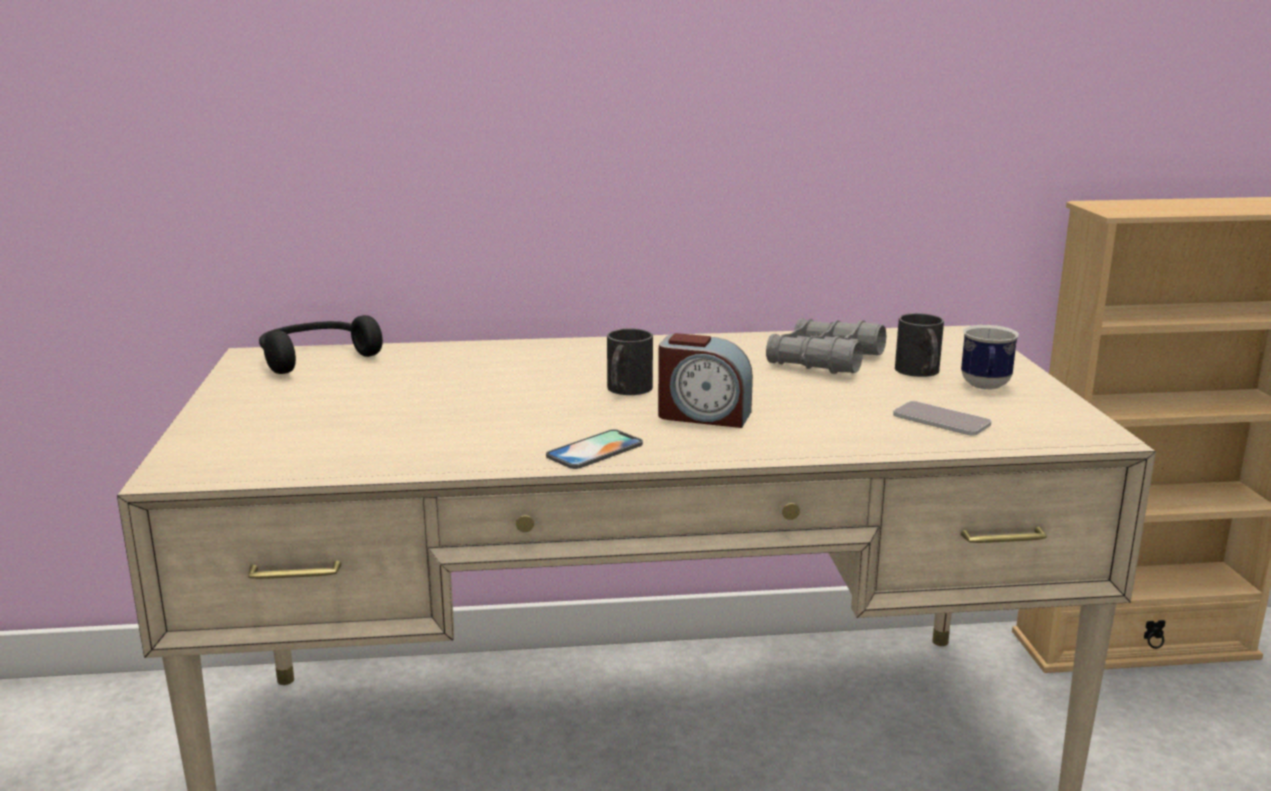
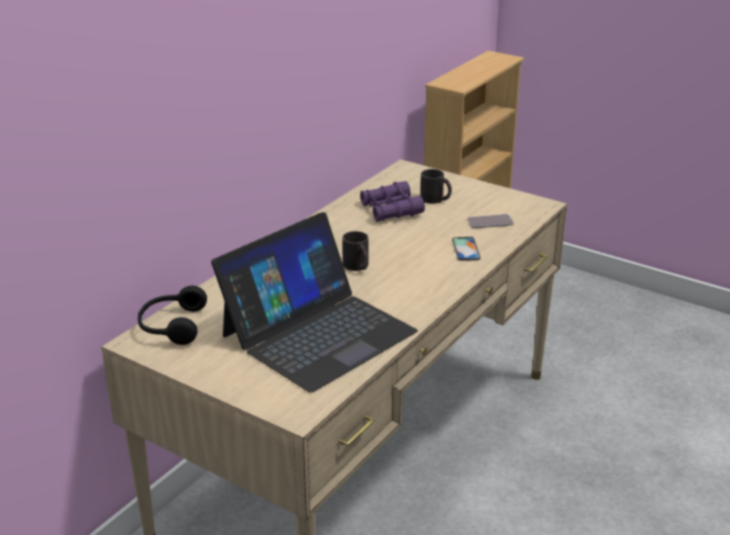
camera: 50 degrees left, 10 degrees up
phone [546,429,643,469] -> phone moved to [452,237,481,261]
alarm clock [658,333,753,428] -> none
grey binoculars [766,318,886,374] -> purple binoculars [360,181,425,222]
mug [961,325,1019,390] -> none
none -> laptop [211,212,418,393]

